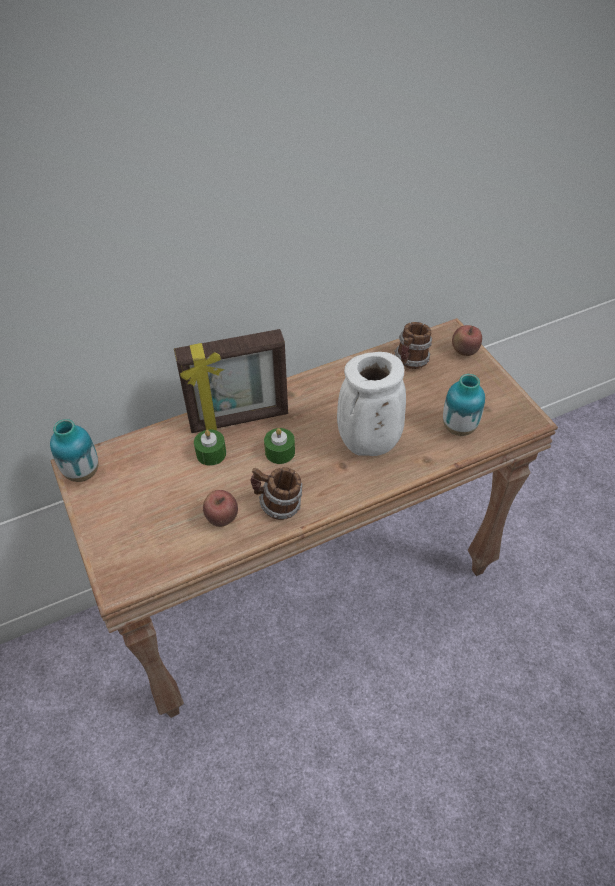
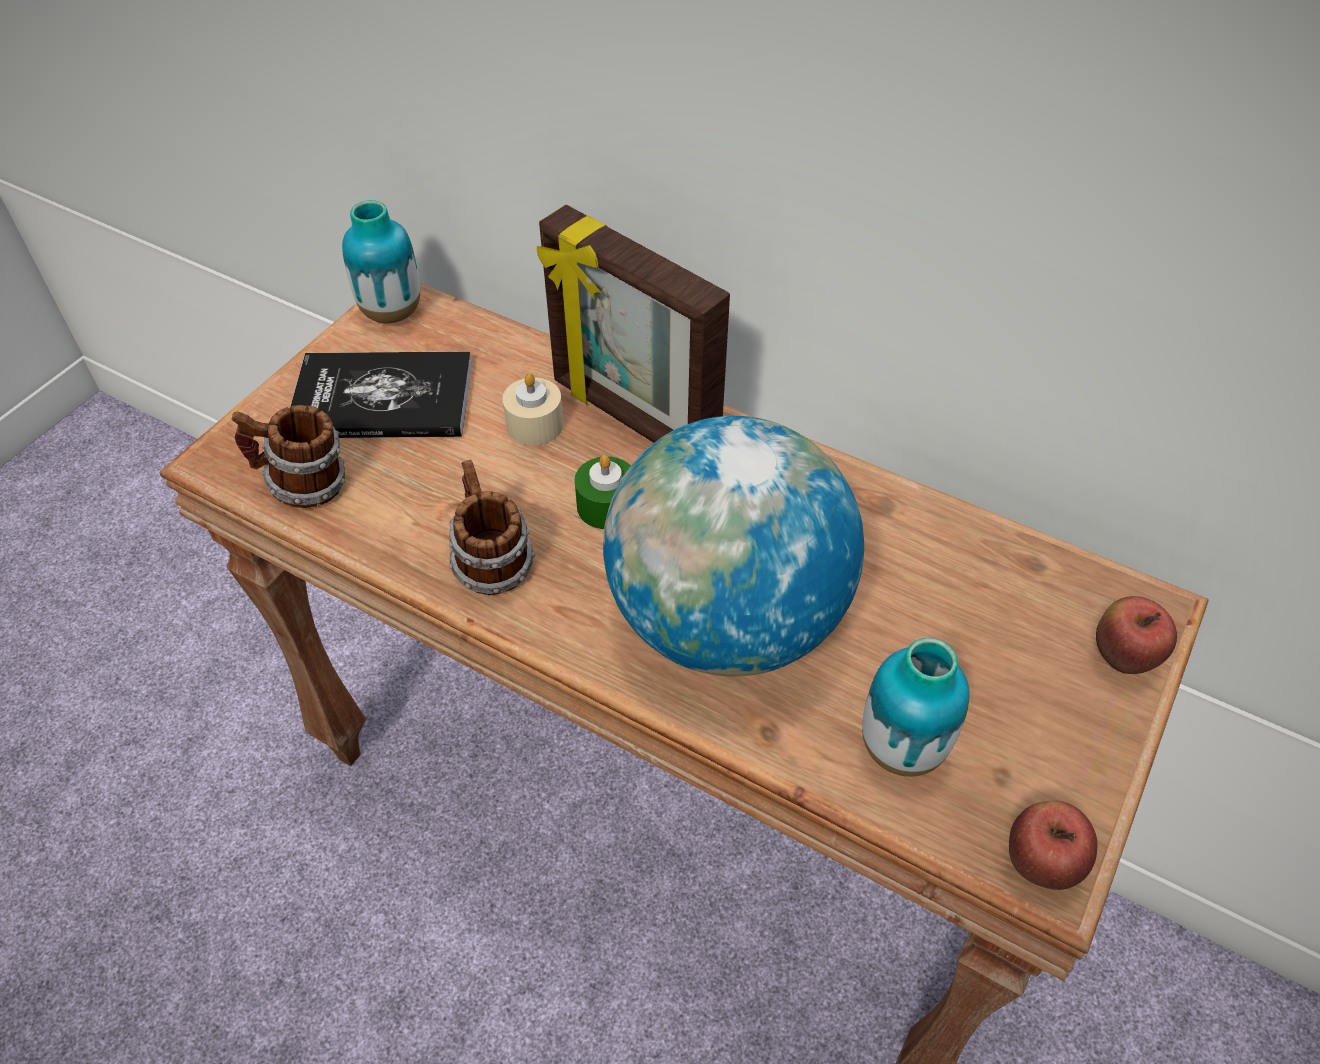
camera: 55 degrees right, 0 degrees up
green candle [194,430,226,466] -> beige candle [503,373,564,446]
apple [203,490,238,527] -> apple moved to [1009,801,1097,890]
white vase [337,352,406,456] -> globe [603,416,864,676]
mug [394,322,432,369] -> mug moved to [231,405,345,508]
none -> book [290,352,472,438]

